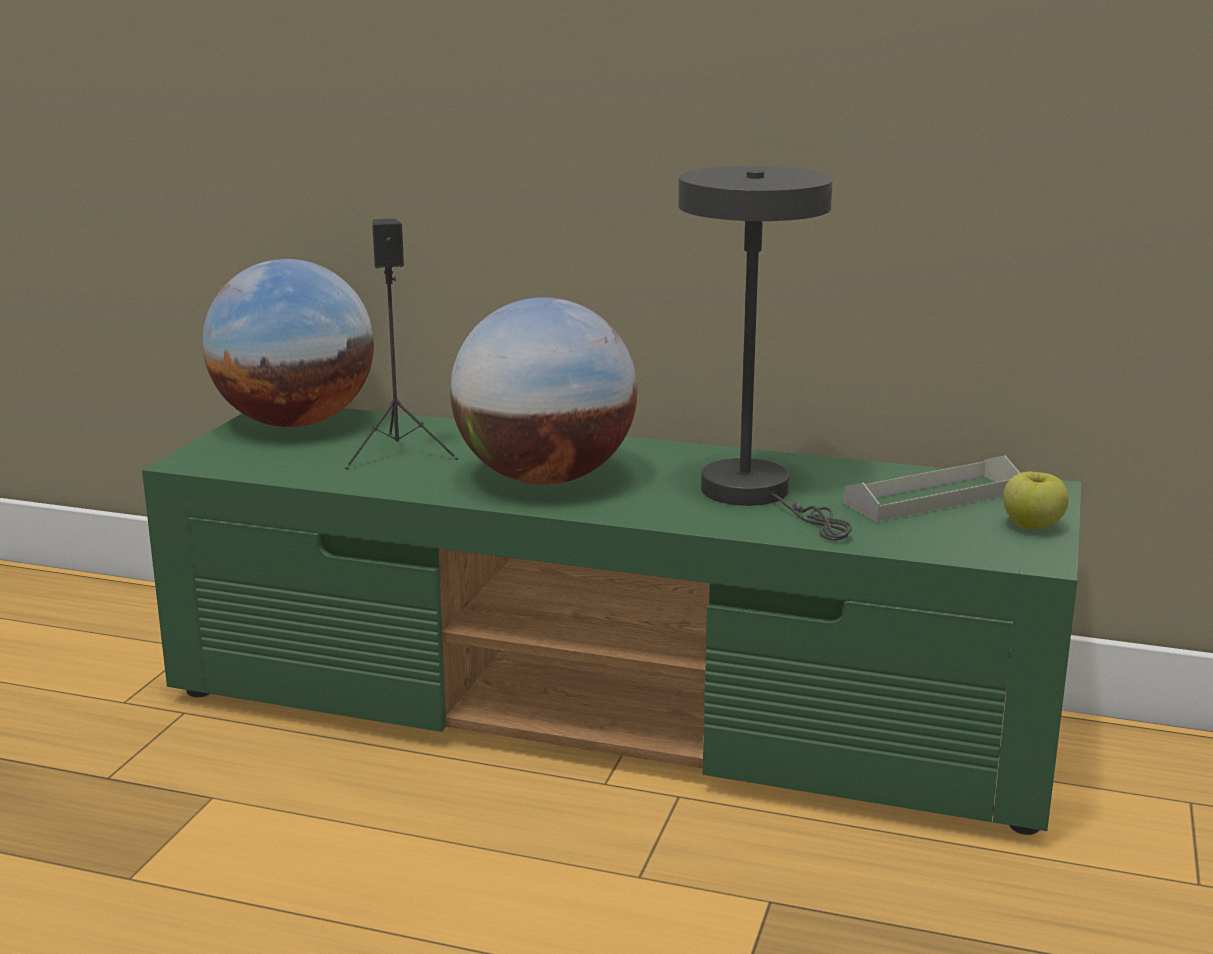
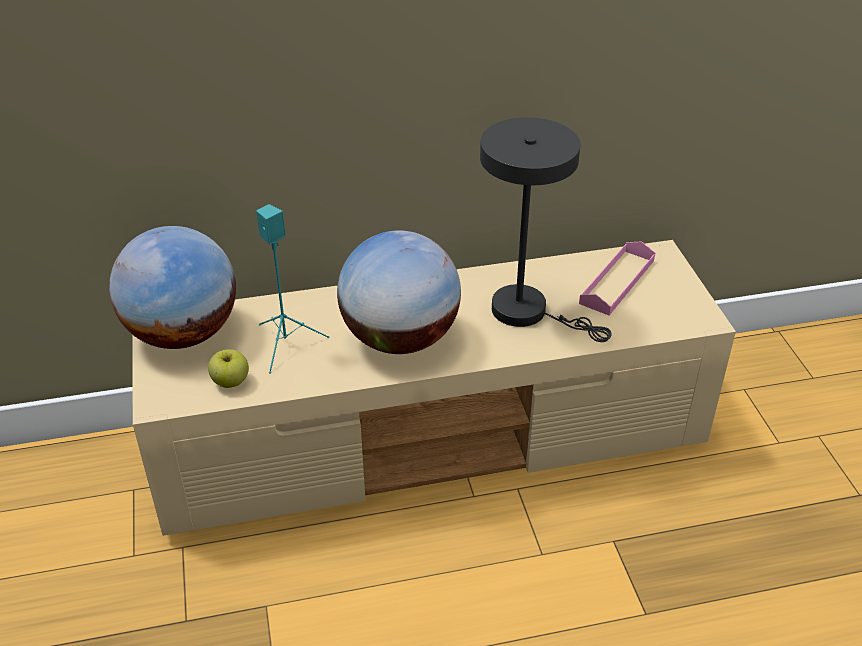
camera: 30 degrees left, 20 degrees up
green tv stand [142,408,1081,835] -> beige tv stand [132,240,736,536]
black speaker [345,218,458,469] -> turquoise speaker [256,204,329,374]
grey tray [844,455,1020,522] -> pink tray [579,241,655,315]
apple [1003,472,1069,530] -> apple moved to [208,349,249,388]

